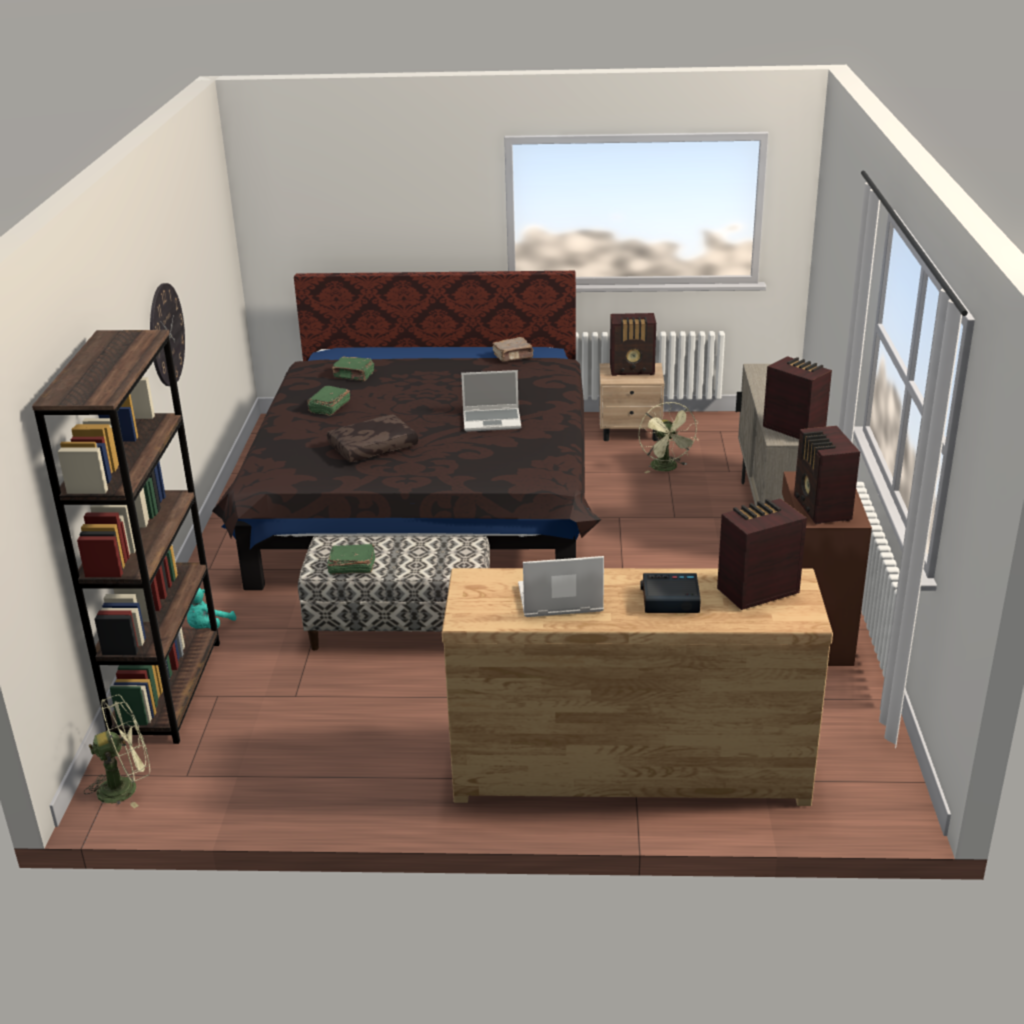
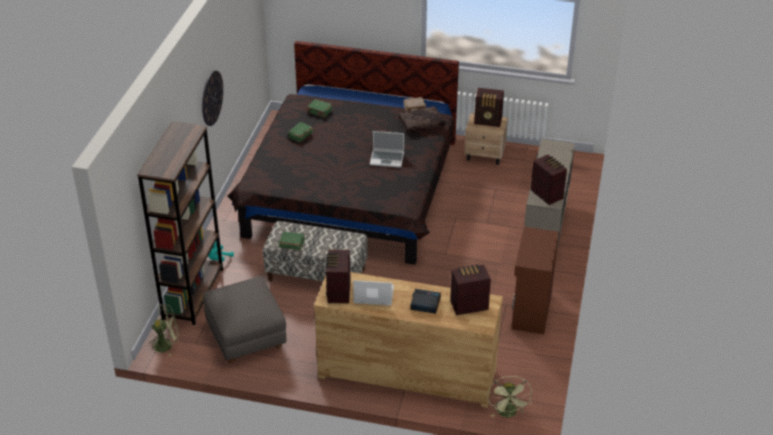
camera: 10 degrees right, 10 degrees up
brown pillow [327,414,418,462] -> brown pillow moved to [399,106,445,133]
green fan [638,402,698,473] -> green fan moved to [487,376,532,417]
radio [794,426,860,524] -> radio moved to [326,249,351,303]
none -> grey ottoman [203,276,287,363]

